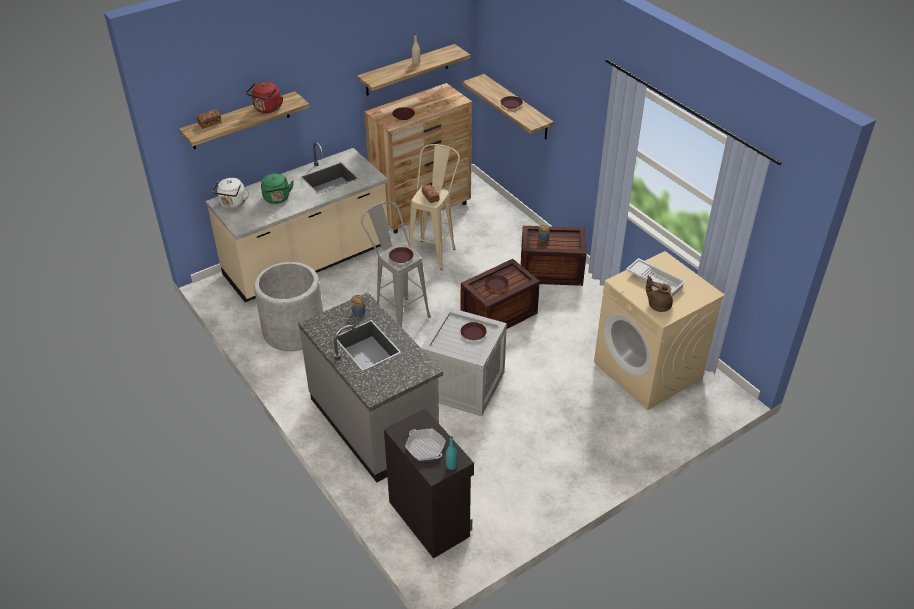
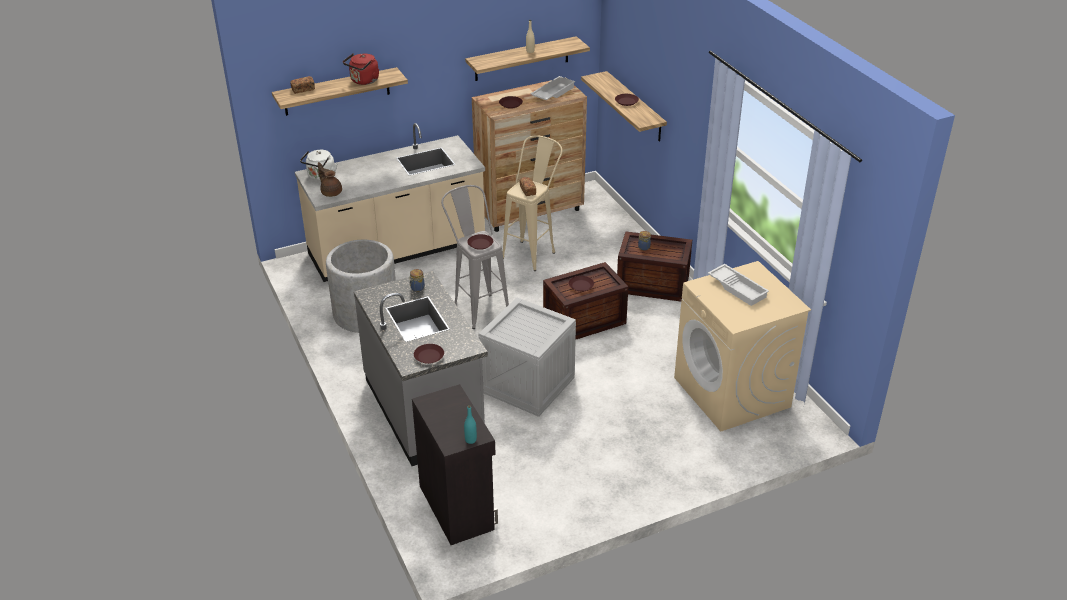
camera: 10 degrees right, 5 degrees down
green kettle [261,174,294,204] -> none
frying pan [405,429,446,461] -> none
brown plate [461,322,487,340] -> brown plate moved to [414,344,444,364]
brown teapot [646,276,673,312] -> brown teapot moved to [318,162,342,197]
none -> white tray [530,76,576,100]

